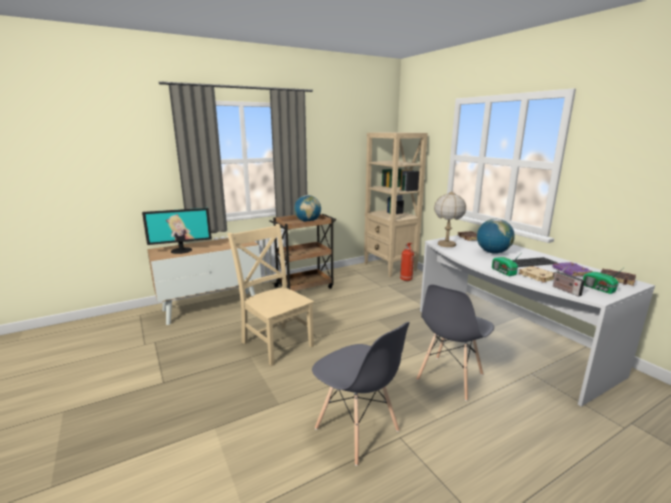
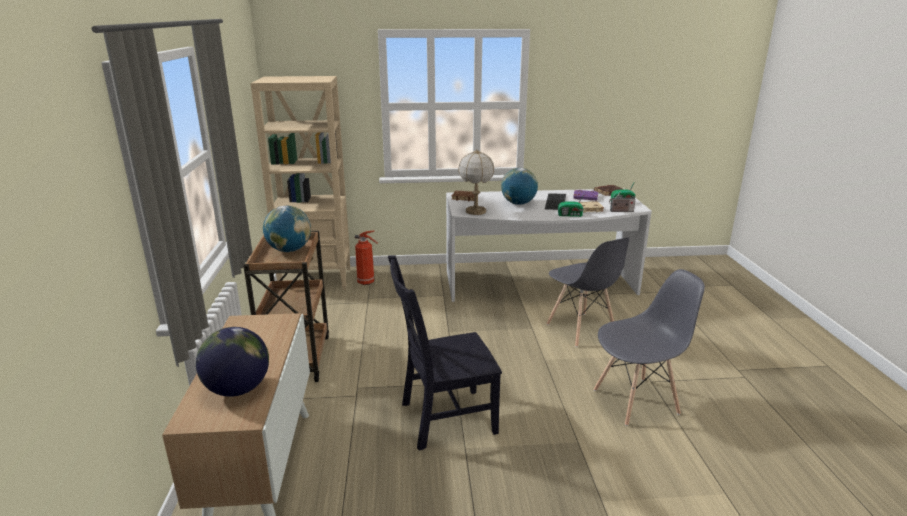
camera: 65 degrees left, 5 degrees up
monitor [142,208,212,254] -> globe [196,327,269,397]
beige chair [227,224,314,366] -> black chair [388,255,502,451]

